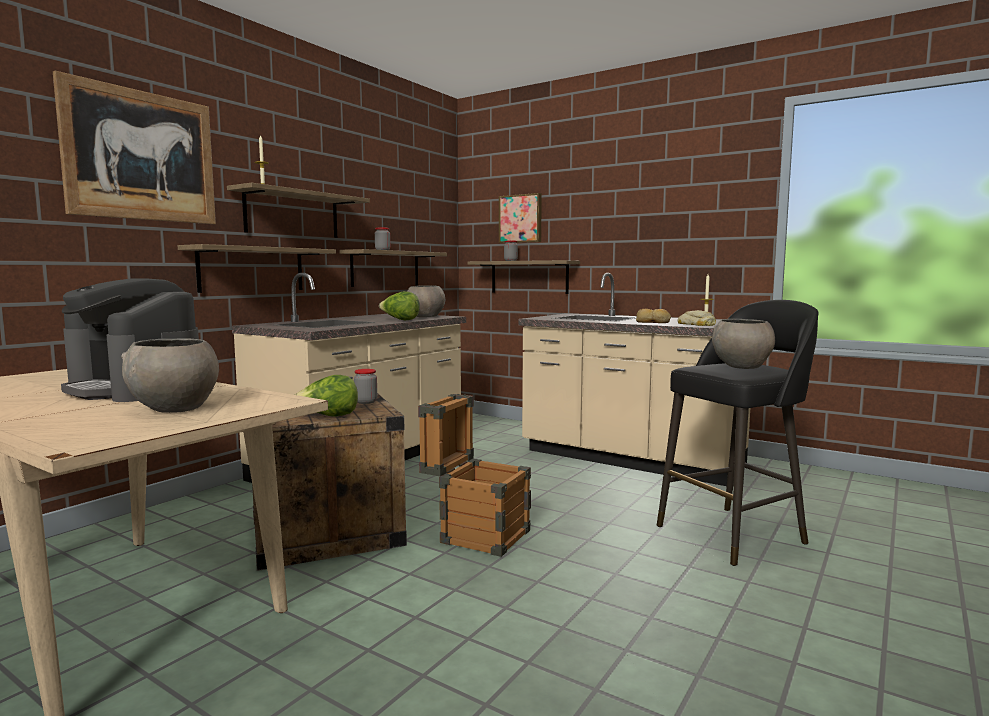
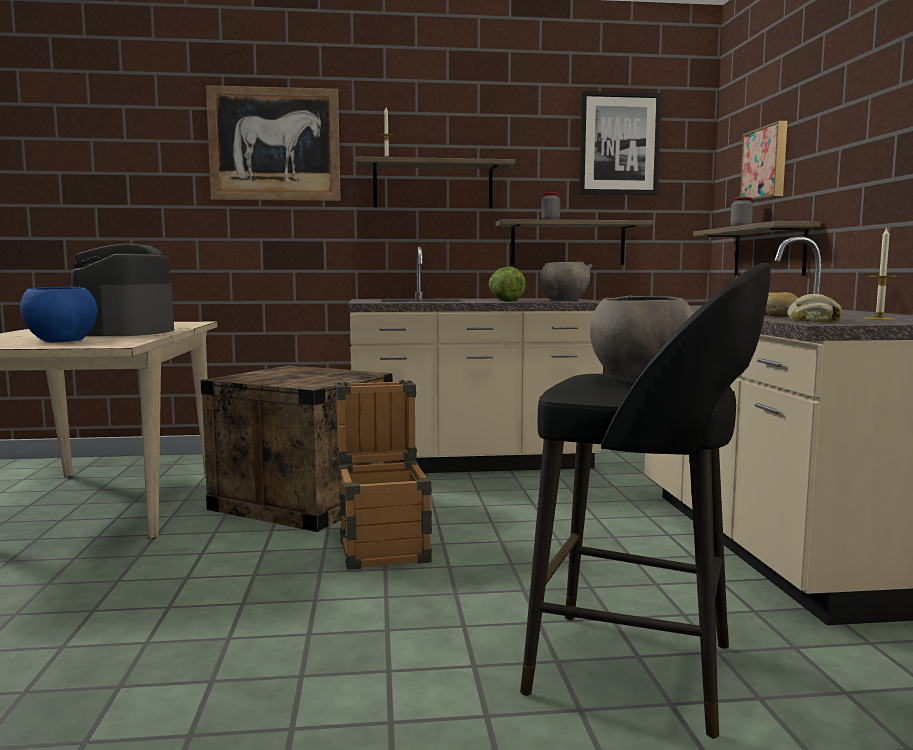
camera: 50 degrees right, 0 degrees up
grey bowl [121,338,219,413] -> blue bowl [20,287,97,342]
shelf [178,244,336,293] -> none
lettuce [295,375,358,417] -> none
jar [354,369,377,404] -> none
none -> picture [579,91,662,195]

